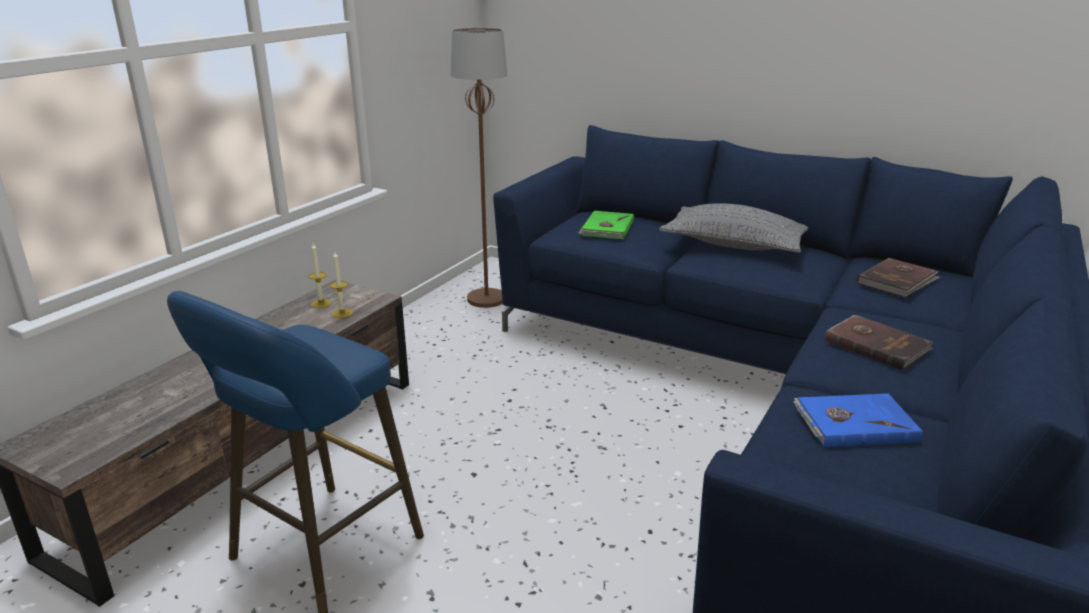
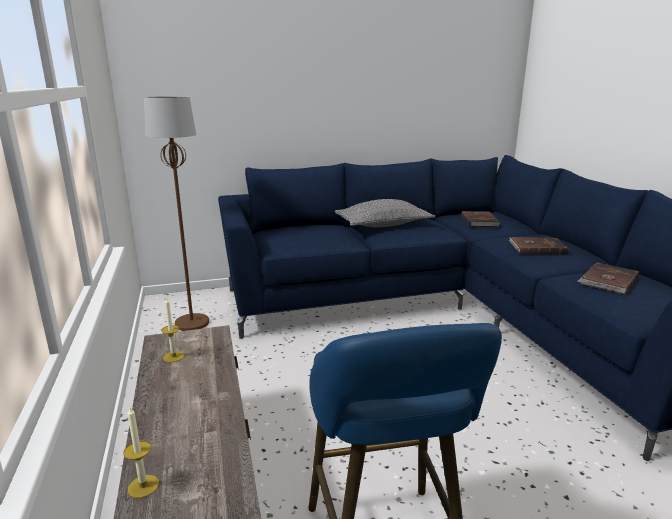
camera: 45 degrees left, 5 degrees down
candle [330,252,353,318] -> candle moved to [123,407,159,498]
green book [578,211,634,240] -> none
blue book [793,393,923,447] -> brown book [578,263,639,295]

